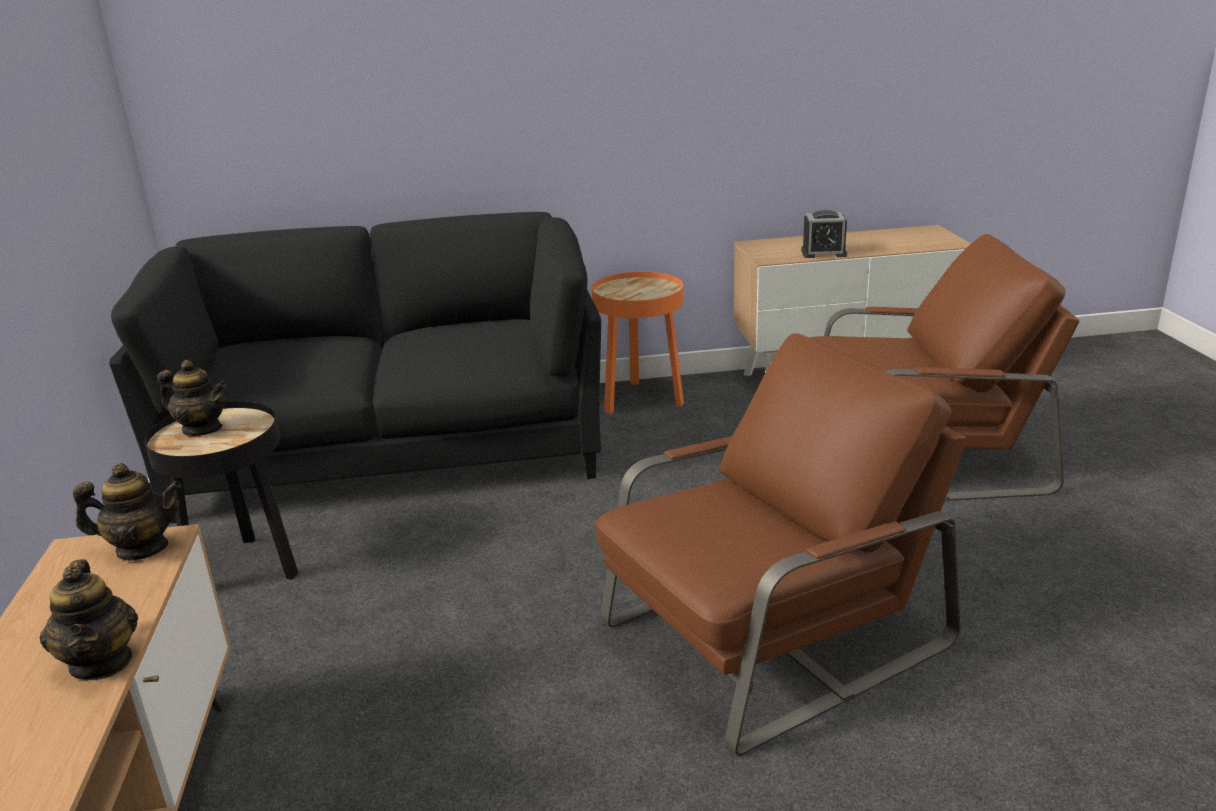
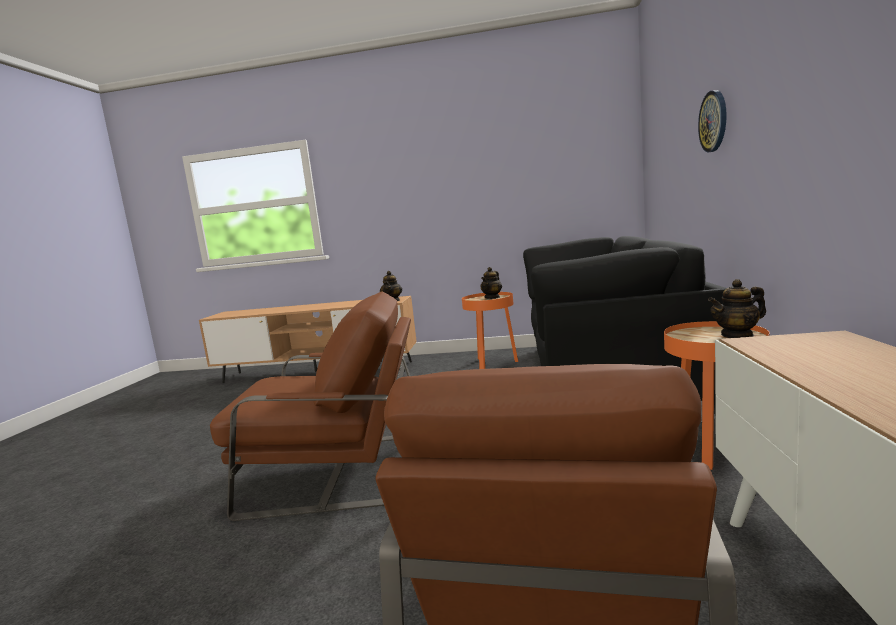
camera: 105 degrees right, 15 degrees down
teapot [39,559,138,680] -> teapot moved to [708,279,766,338]
black side table [144,401,298,580] -> orange side table [462,292,518,369]
brown armchair [596,333,967,756] -> brown armchair turned 75 degrees counterclockwise [210,292,411,521]
alarm clock [801,210,847,258] -> none
none -> wall clock [698,90,727,152]

